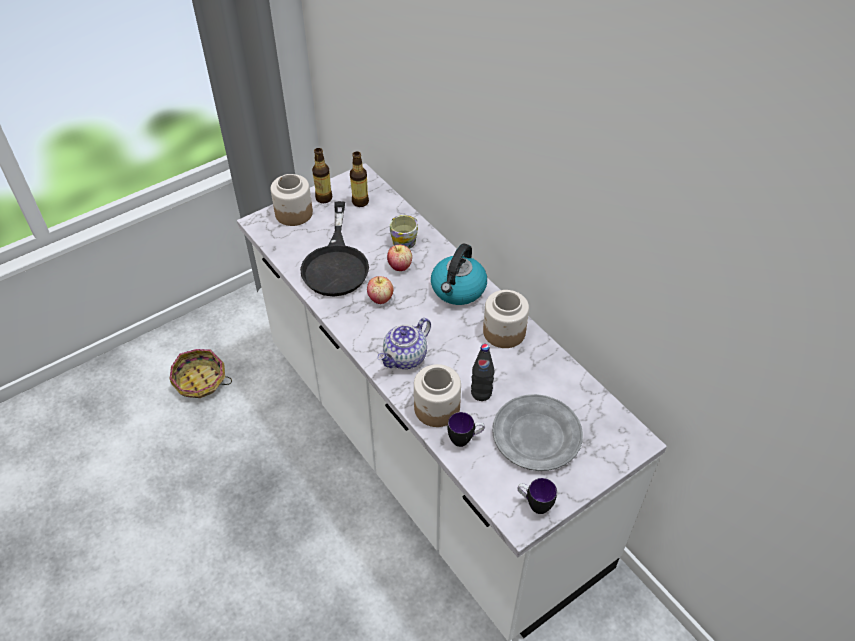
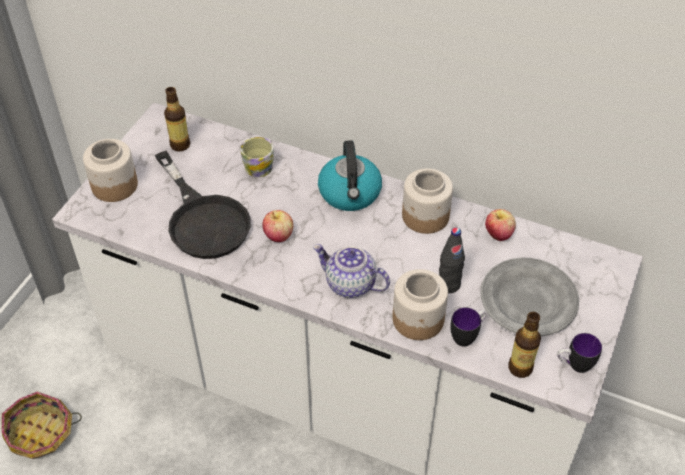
camera: 30 degrees left, 0 degrees up
bottle [312,148,332,203] -> bottle moved to [508,312,541,378]
teapot [378,318,431,369] -> teapot turned 105 degrees clockwise [313,244,390,298]
apple [387,245,412,271] -> apple moved to [485,209,516,241]

